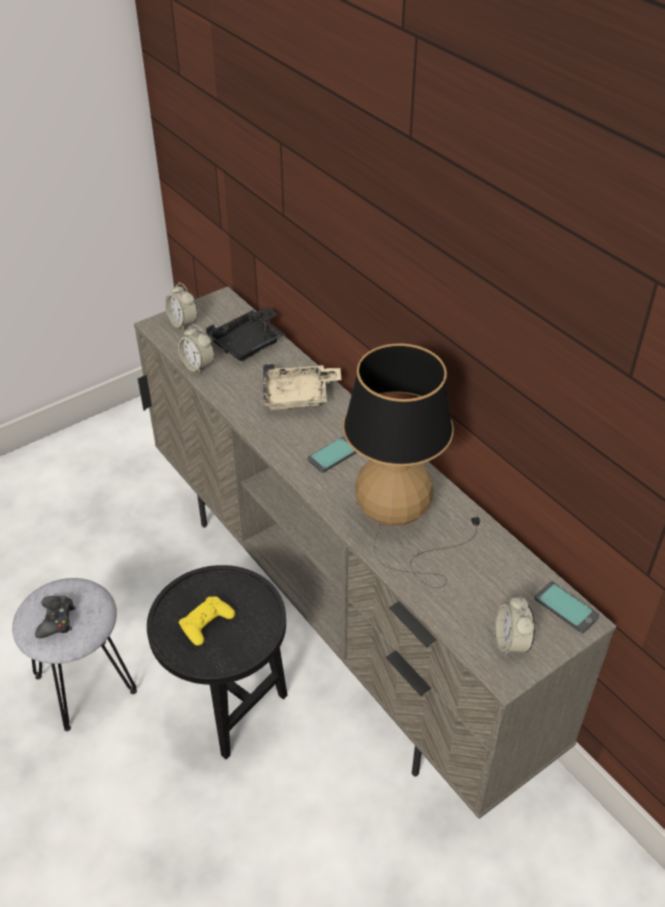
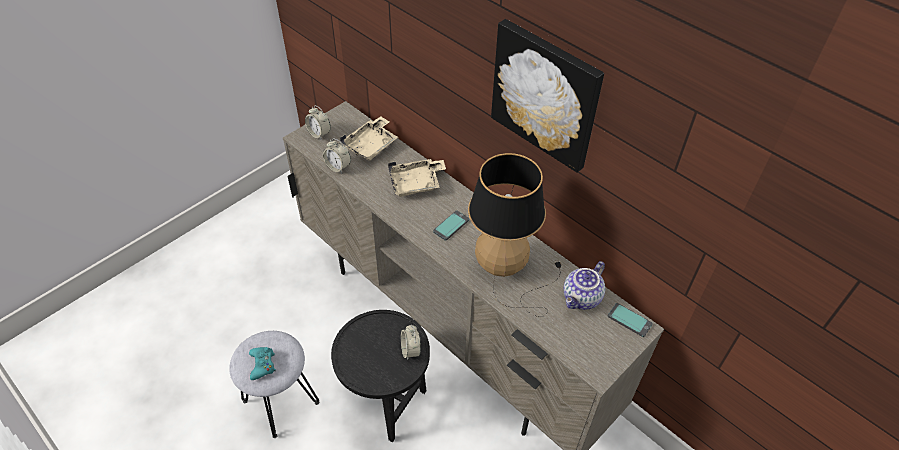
camera: 10 degrees left, 5 degrees up
black game controller [35,596,76,638] -> turquoise game controller [249,347,276,380]
yellow game controller [179,596,235,646] -> none
black tray [206,307,285,361] -> beige tray [340,116,398,161]
alarm clock [495,596,535,657] -> alarm clock moved to [401,325,421,360]
none -> picture [491,19,604,173]
none -> teapot [563,261,605,310]

